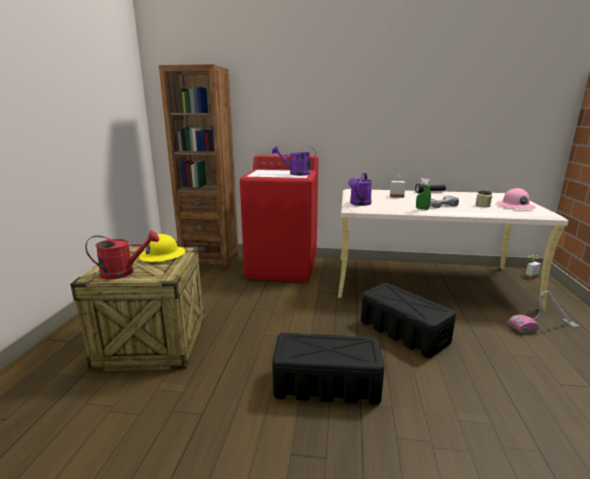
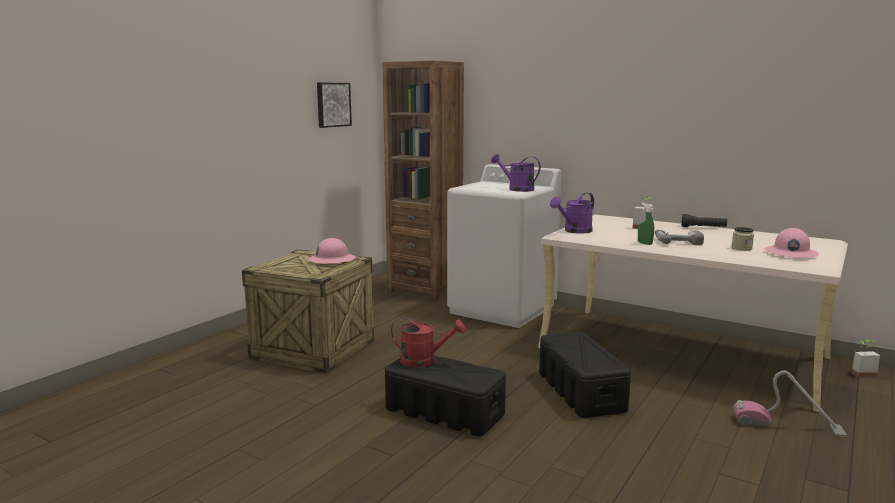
camera: 25 degrees right, 5 degrees down
red watering can [85,231,159,279] -> red watering can moved to [391,317,465,367]
yellow hard hat [138,234,185,262] -> pink hard hat [309,238,356,264]
red washing machine [240,155,318,282] -> white washing machine [447,164,561,328]
none -> picture [317,83,352,128]

